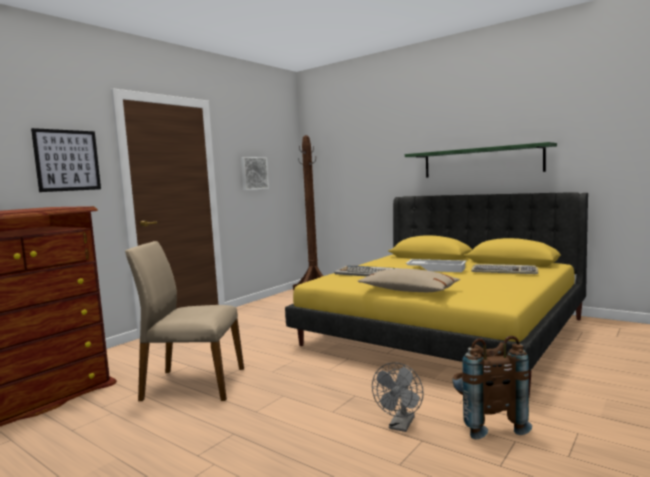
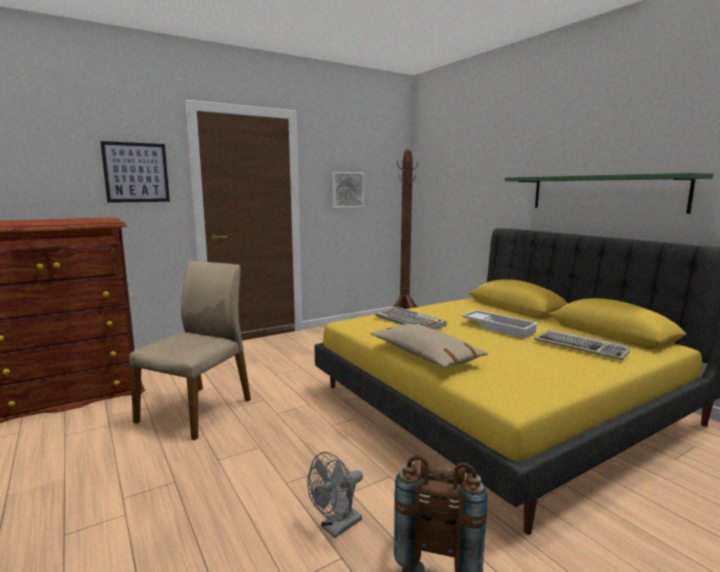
camera: 20 degrees right, 5 degrees up
beige chair [125,241,244,401] -> beige chair turned 90 degrees clockwise [129,261,251,440]

